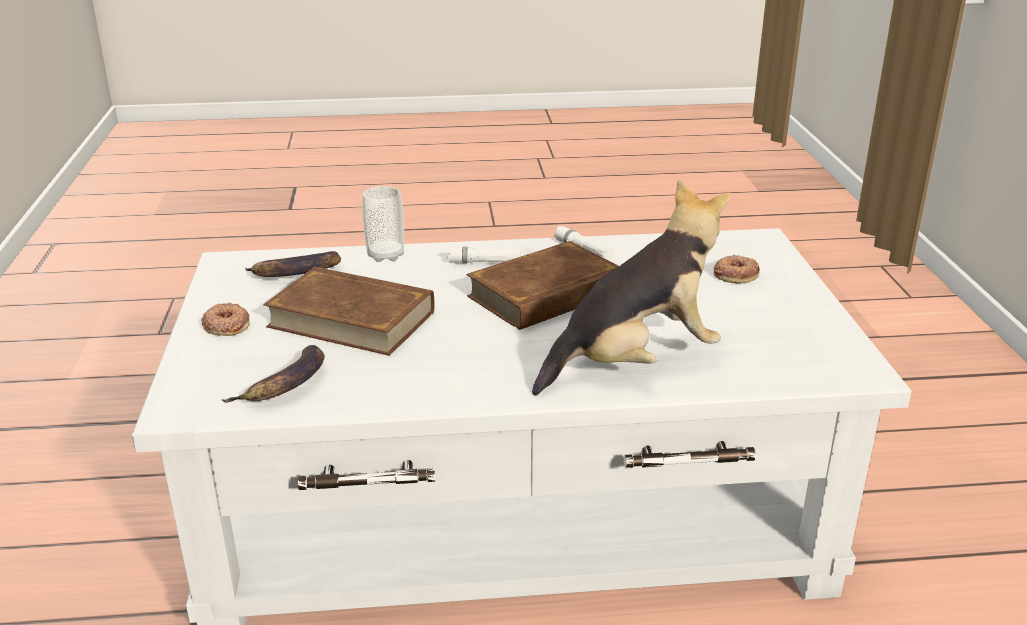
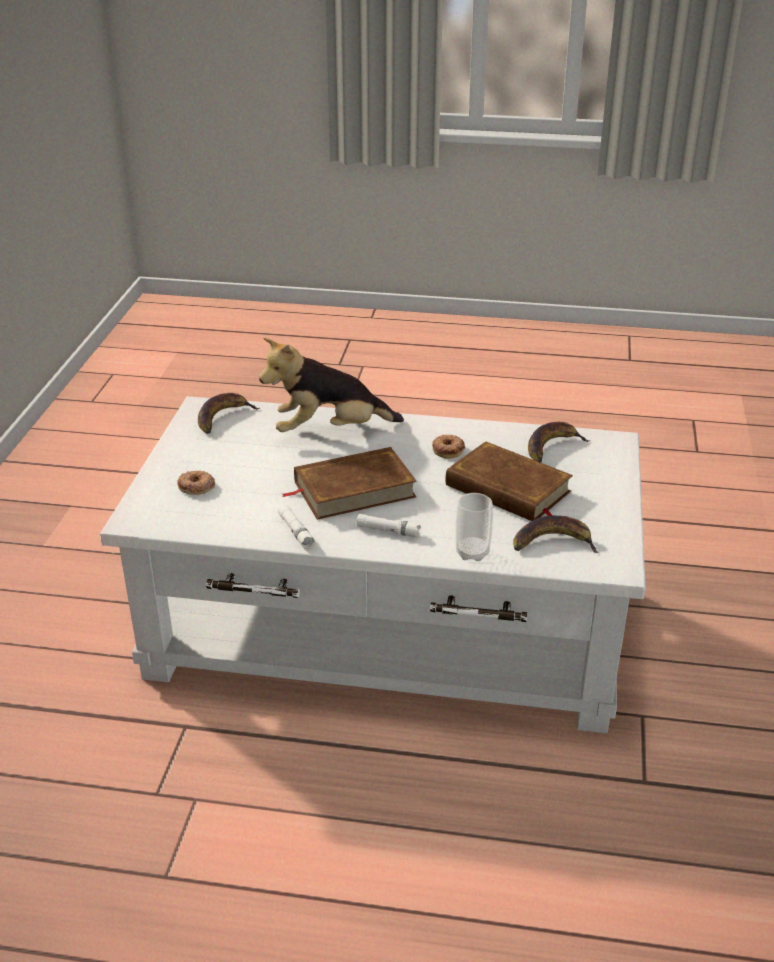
camera: 165 degrees left, 5 degrees up
donut [202,302,250,336] -> donut moved to [432,434,465,459]
none -> banana [198,393,260,434]

